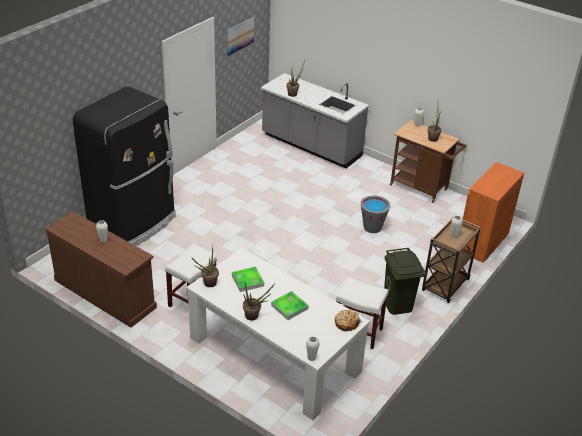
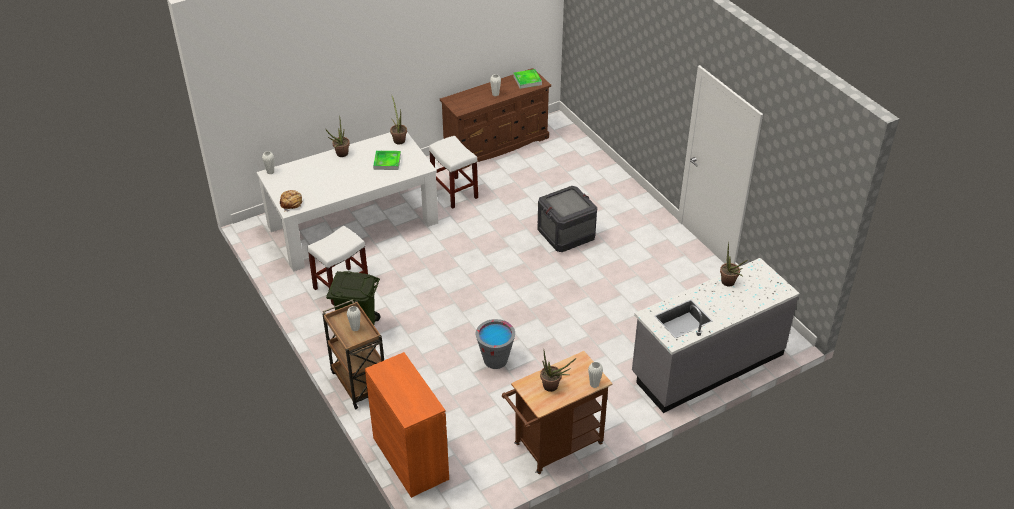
camera: 115 degrees right, 5 degrees up
black fridge [73,86,176,246] -> none
picture [227,17,254,56] -> none
tray [271,291,309,320] -> tray moved to [513,69,542,89]
none -> crate [537,186,597,252]

